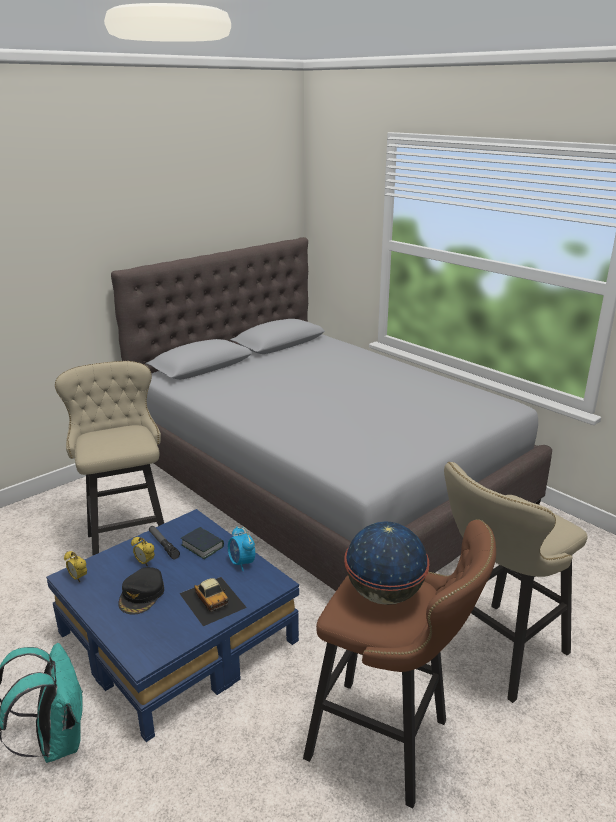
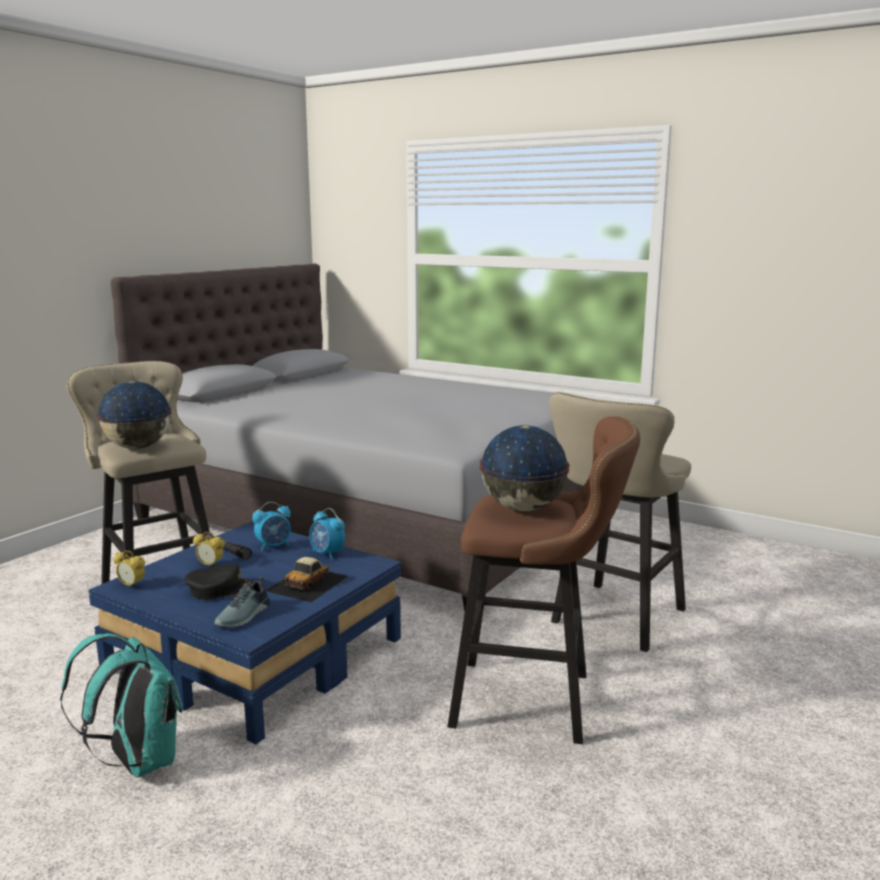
camera: 15 degrees left, 10 degrees down
black cap [118,567,164,614] -> black cap turned 90 degrees counterclockwise [185,564,254,600]
toy car [179,577,247,626] -> toy car turned 75 degrees clockwise [266,557,348,602]
book [181,527,224,559] -> alarm clock [252,502,291,551]
none -> globe [97,381,172,449]
none -> shoe [214,577,270,627]

